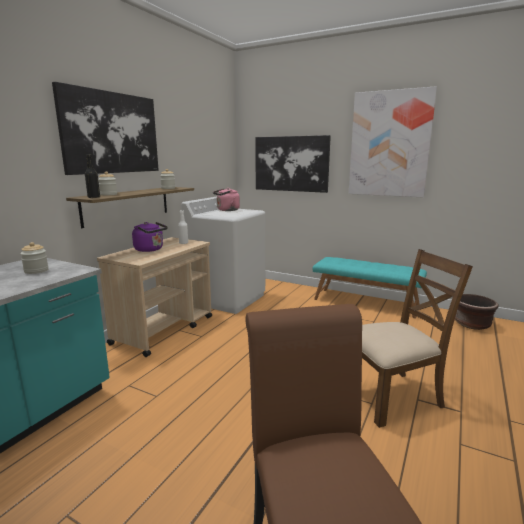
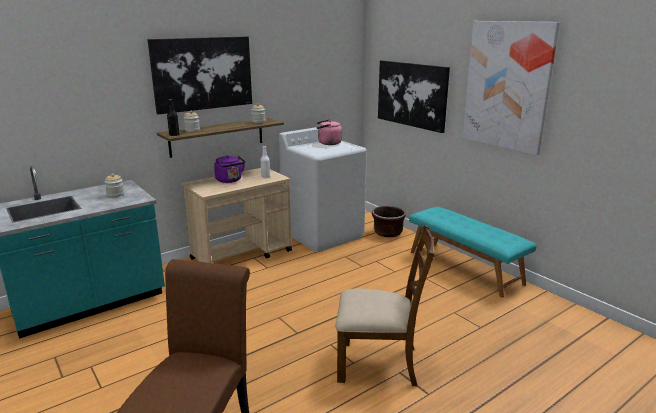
camera: 25 degrees right, 5 degrees up
brown planter [455,294,498,330] -> brown planter moved to [372,206,406,237]

